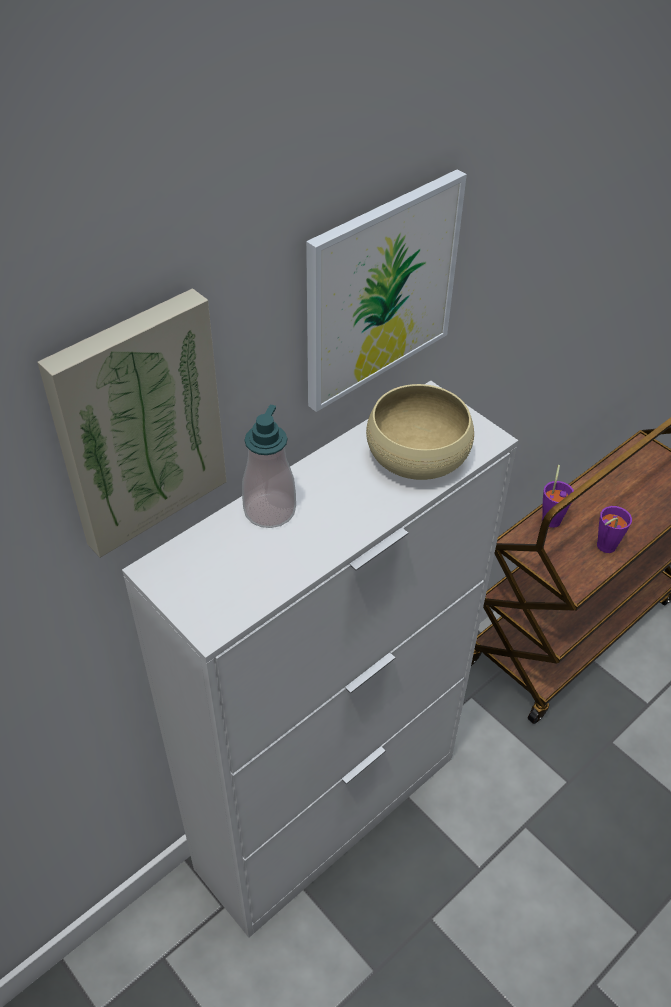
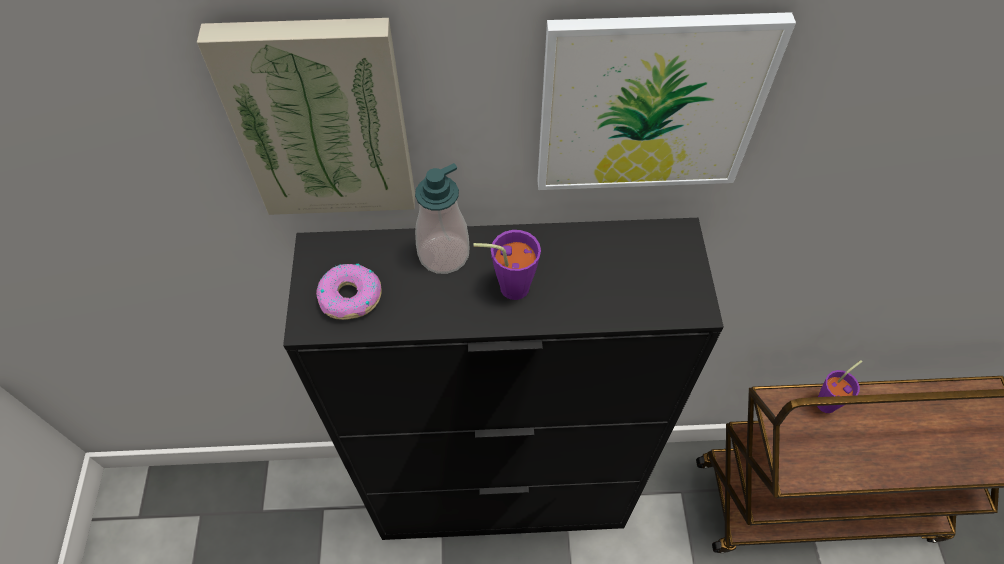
camera: 40 degrees right, 10 degrees up
white cabinet [122,381,518,938] -> black cabinet [283,218,724,540]
beige bowl [366,384,474,480] -> none
purple cup [597,506,632,553] -> purple cup moved to [474,230,541,300]
none -> donut [316,263,382,320]

